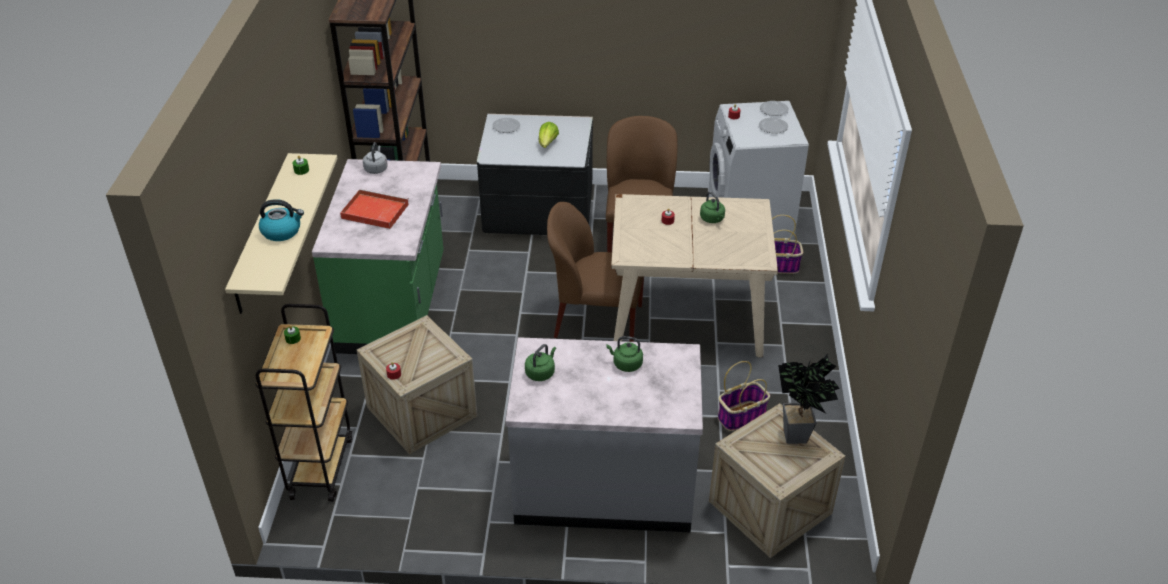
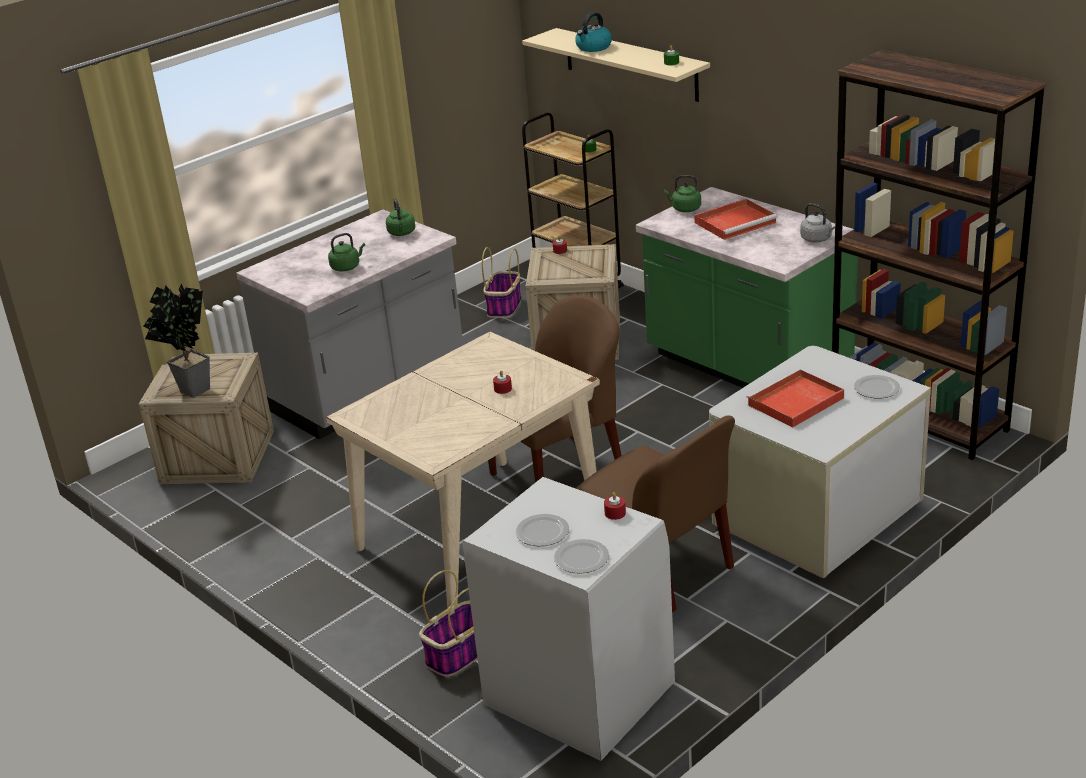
camera: 135 degrees right, 10 degrees down
black nightstand [477,114,593,235] -> beige nightstand [709,346,931,579]
lettuce [539,122,559,148] -> red tray [746,369,844,427]
green kettle [700,192,725,223] -> green kettle moved to [664,175,701,212]
basket [718,361,770,431] -> basket moved to [482,247,521,318]

